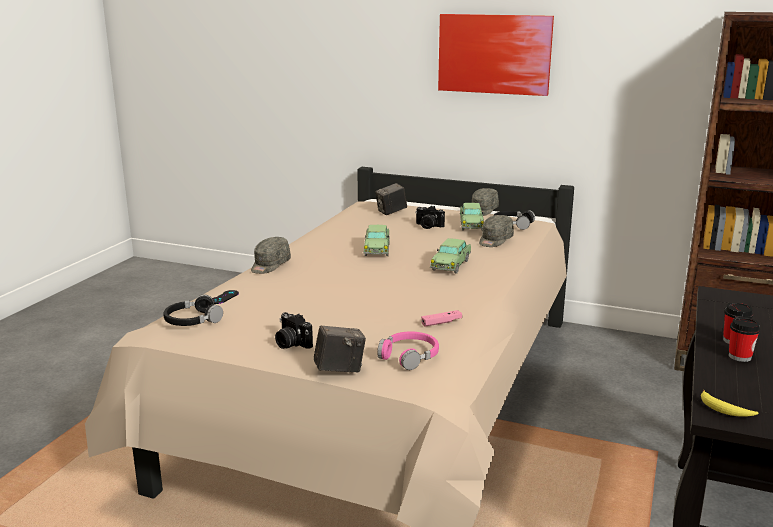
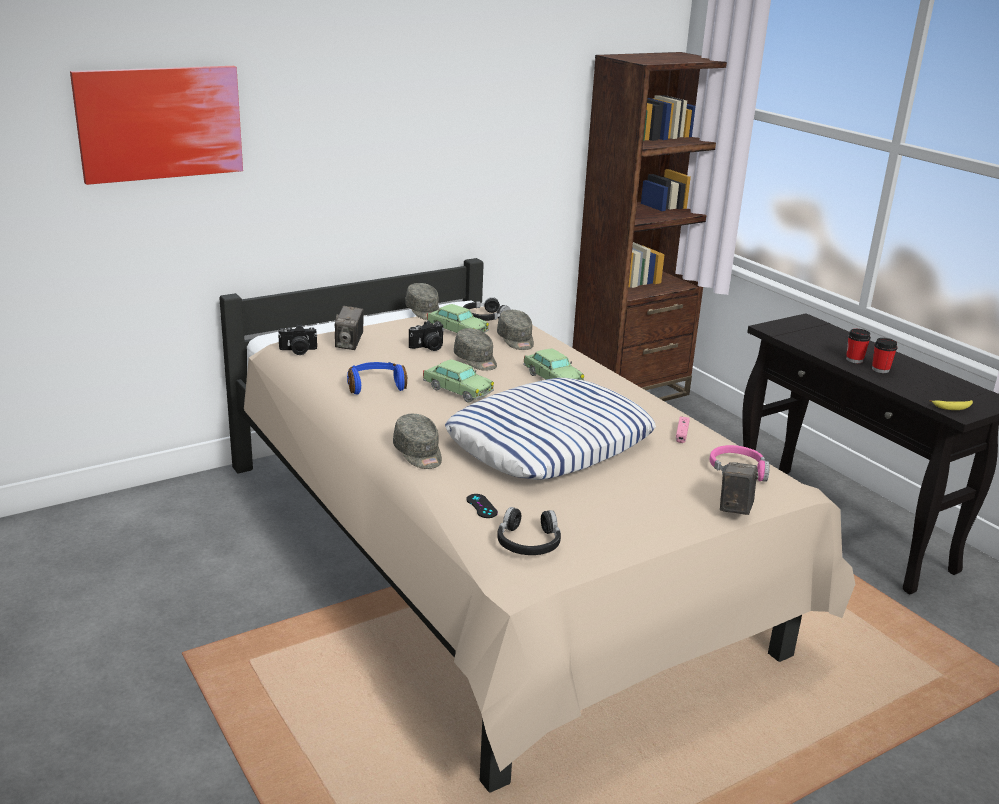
camera: 55 degrees left, 5 degrees up
camera [275,312,313,349] -> camera moved to [278,324,317,355]
picture [438,14,554,96] -> picture moved to [70,66,243,185]
none -> blue headphones [347,362,407,395]
none -> pillow [445,378,656,480]
none -> grey cap [454,328,497,371]

